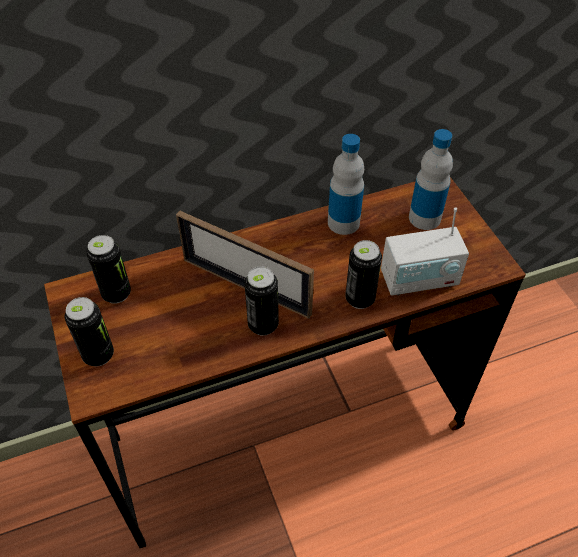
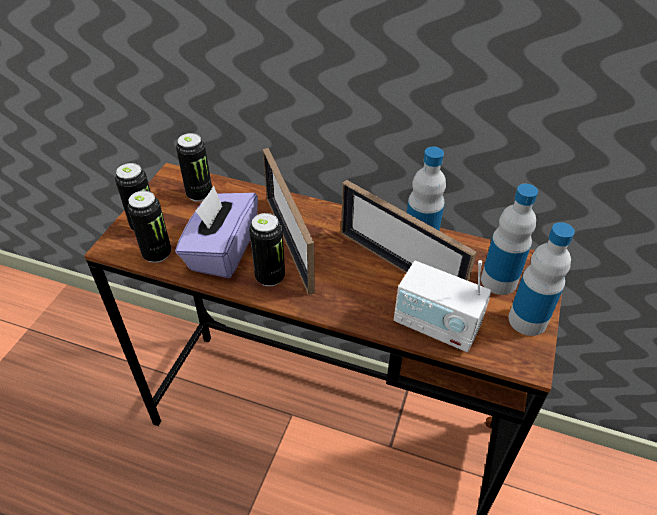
camera: 40 degrees right, 5 degrees down
can [345,240,382,309] -> can moved to [127,191,171,263]
none -> purple tissue box [175,186,258,278]
none -> picture frame [341,180,477,281]
none -> bottle [508,222,575,336]

